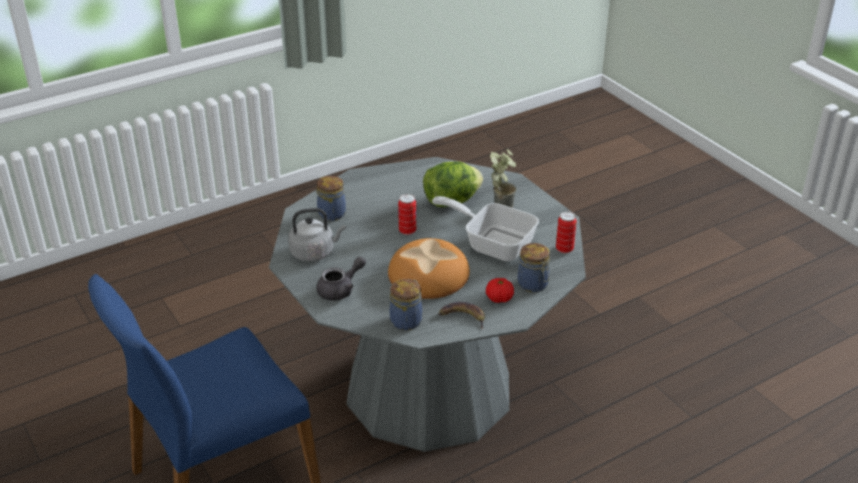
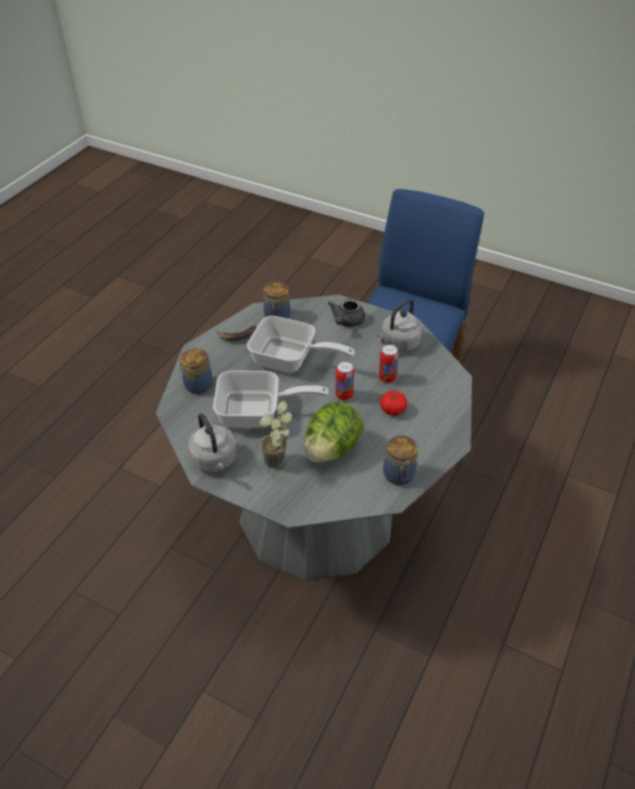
camera: 150 degrees right, 10 degrees up
jar [317,176,346,221] -> jar moved to [383,435,418,485]
bread [388,238,470,299] -> frying pan [247,316,355,373]
tomato [486,278,514,303] -> tomato moved to [380,390,407,416]
can [556,211,577,253] -> can moved to [379,344,398,383]
none -> grey kettle [187,413,236,472]

